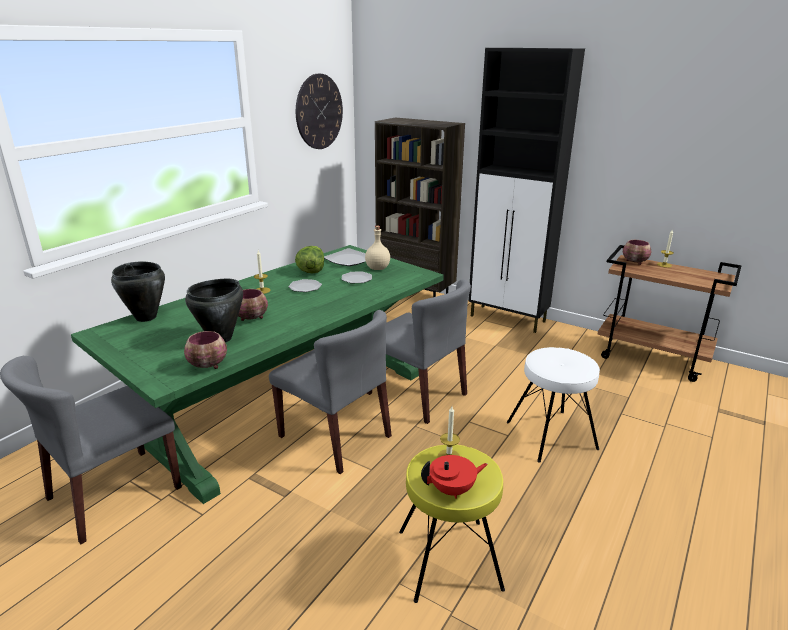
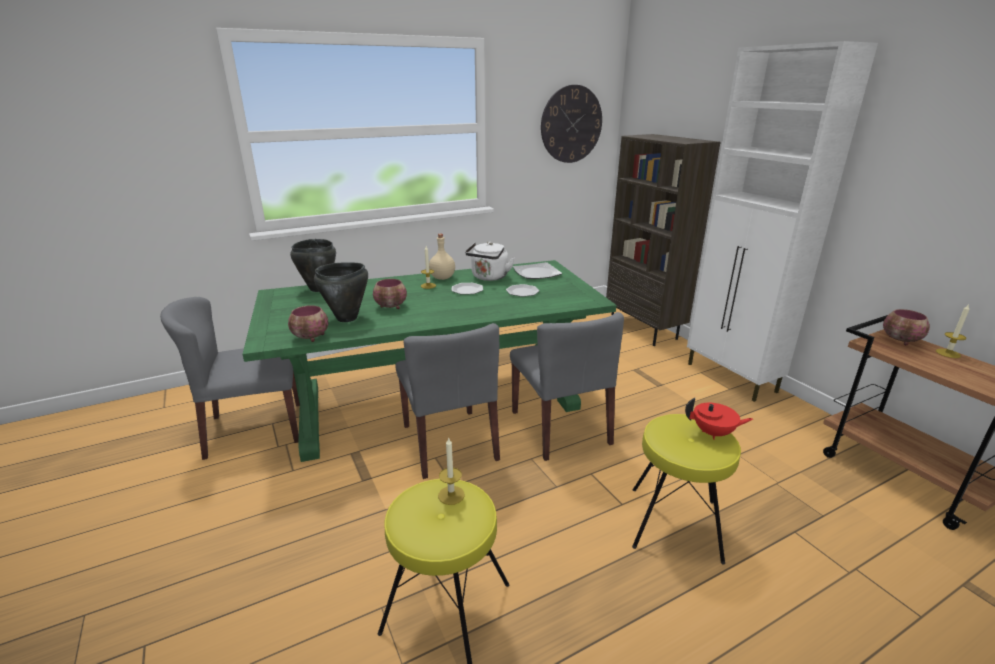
camera: 30 degrees right, 0 degrees up
lettuce [295,246,324,273] -> white kettle [465,242,515,281]
beige bottle [365,226,390,270] -> beige bottle moved to [429,234,455,280]
red teapot [421,455,488,499] -> red teapot moved to [685,398,753,440]
black cabinet [468,48,585,333] -> white cabinet [687,41,878,402]
white stool [507,347,600,463] -> yellow stool [632,414,741,565]

